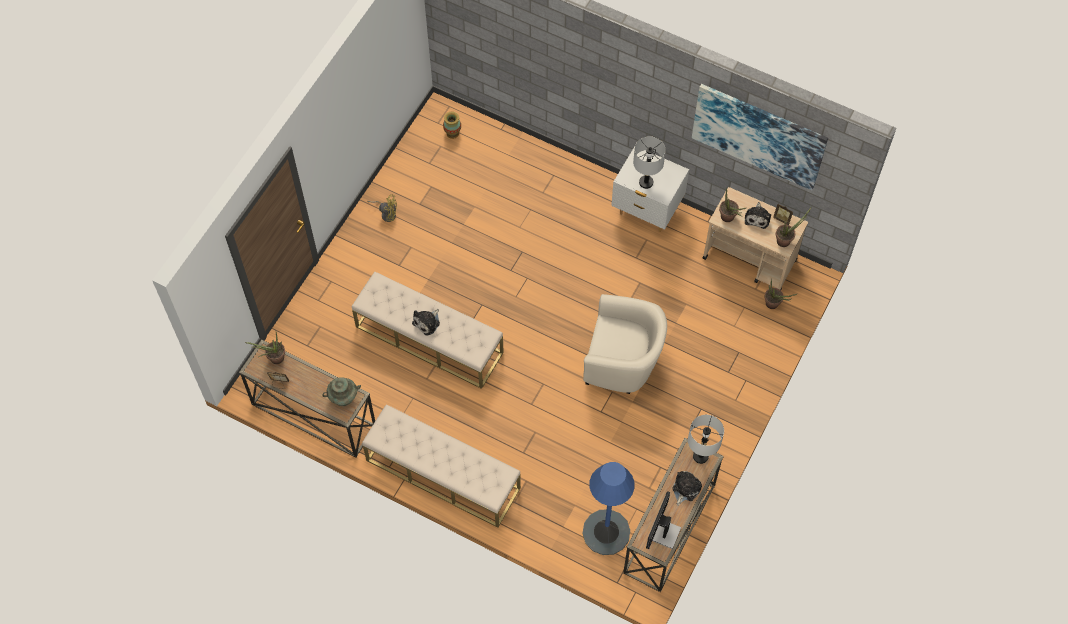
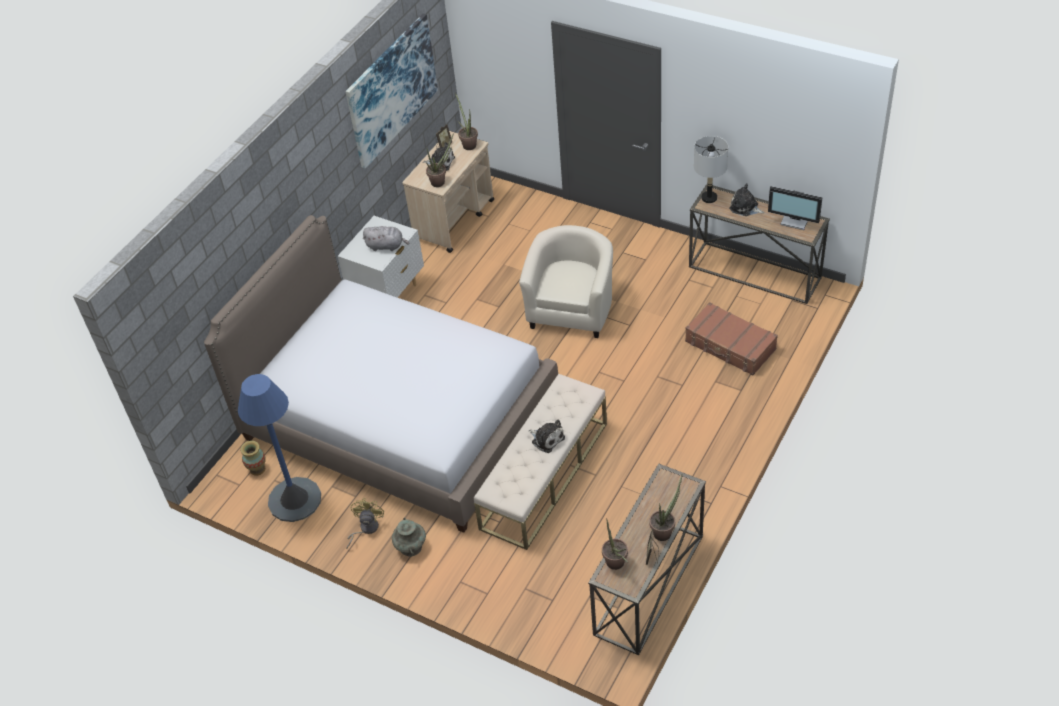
camera: 85 degrees left, 15 degrees down
turquoise vase [322,377,361,406] -> turquoise vase moved to [392,518,426,557]
beige bench [362,404,521,528] -> none
blue floor lamp [582,462,635,555] -> blue floor lamp moved to [238,374,321,522]
grey table lamp [633,136,666,189] -> grey plush toy [363,226,409,251]
potted plant [764,279,797,309] -> potted plant moved to [649,475,682,541]
none -> bed [204,215,558,533]
none -> brown suitcase [685,302,778,375]

